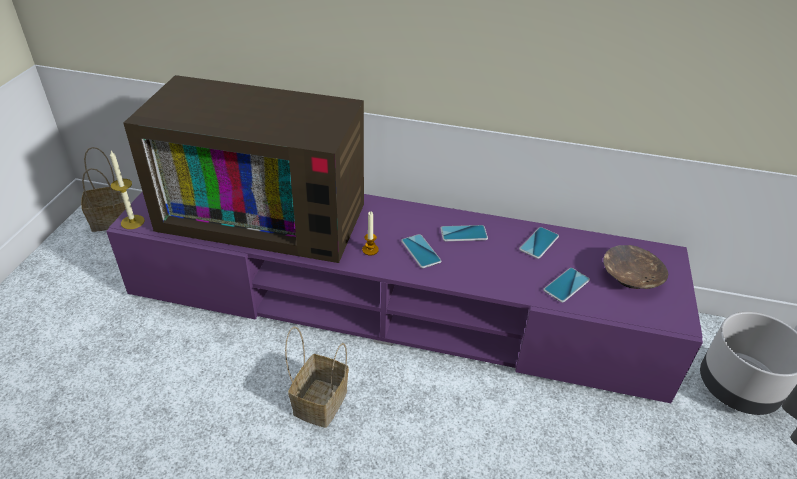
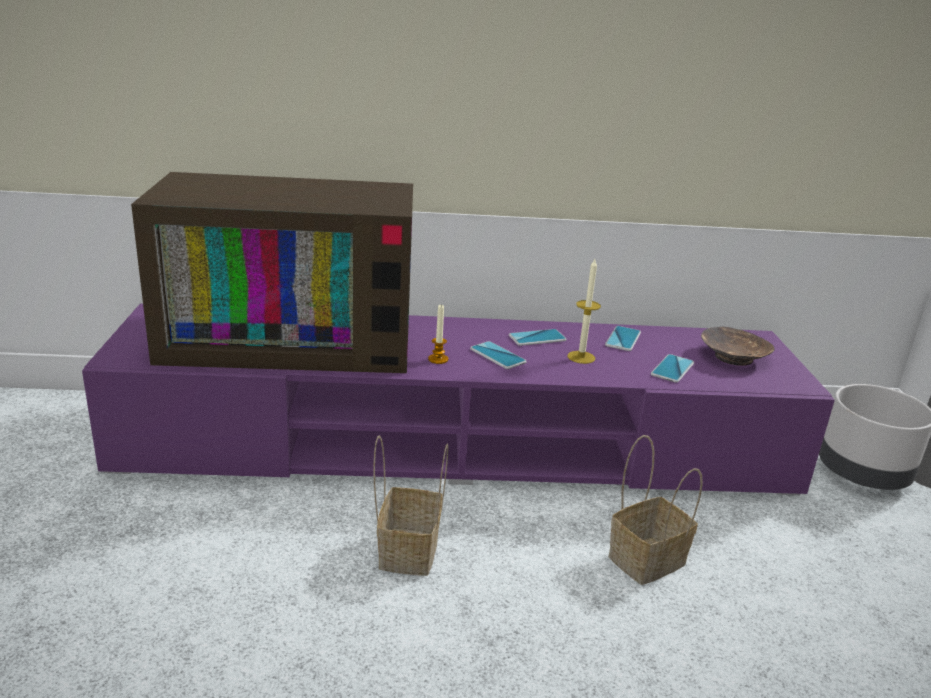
camera: 15 degrees left, 15 degrees down
basket [81,147,125,232] -> basket moved to [609,435,703,585]
candle [110,151,145,229] -> candle moved to [568,259,601,364]

